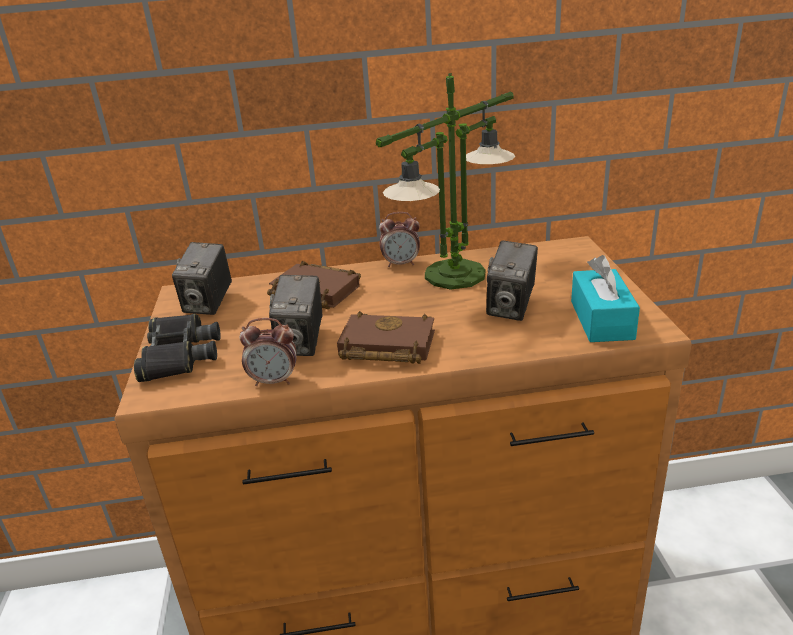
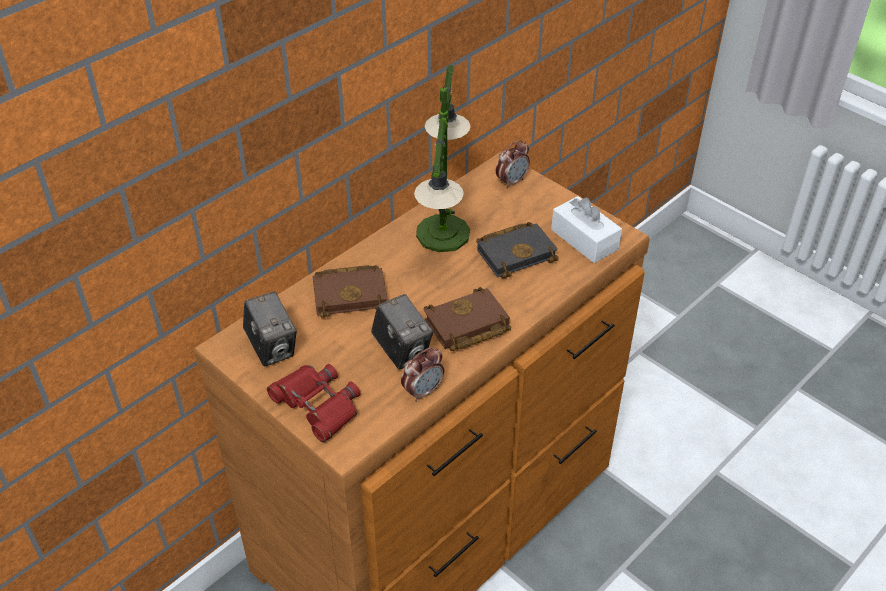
camera: 40 degrees left, 15 degrees up
black binoculars [134,314,221,382] -> red binoculars [267,364,361,443]
alarm clock [379,212,420,267] -> alarm clock moved to [496,140,530,189]
camera [486,240,538,321] -> black book [476,222,559,279]
turquoise tissue box [571,255,640,342] -> white tissue box [551,196,622,263]

